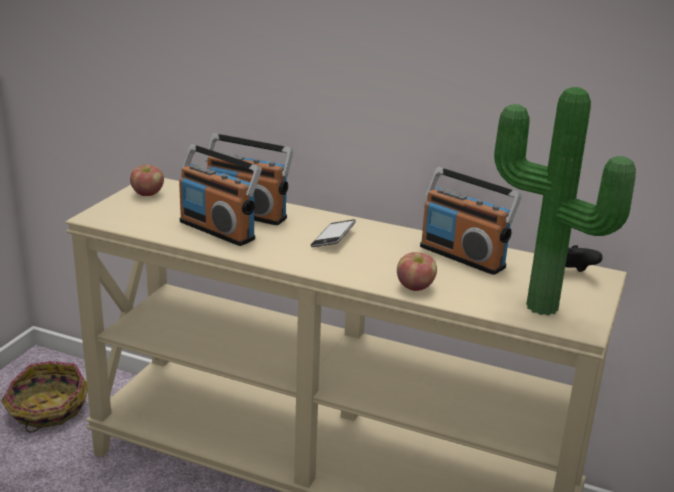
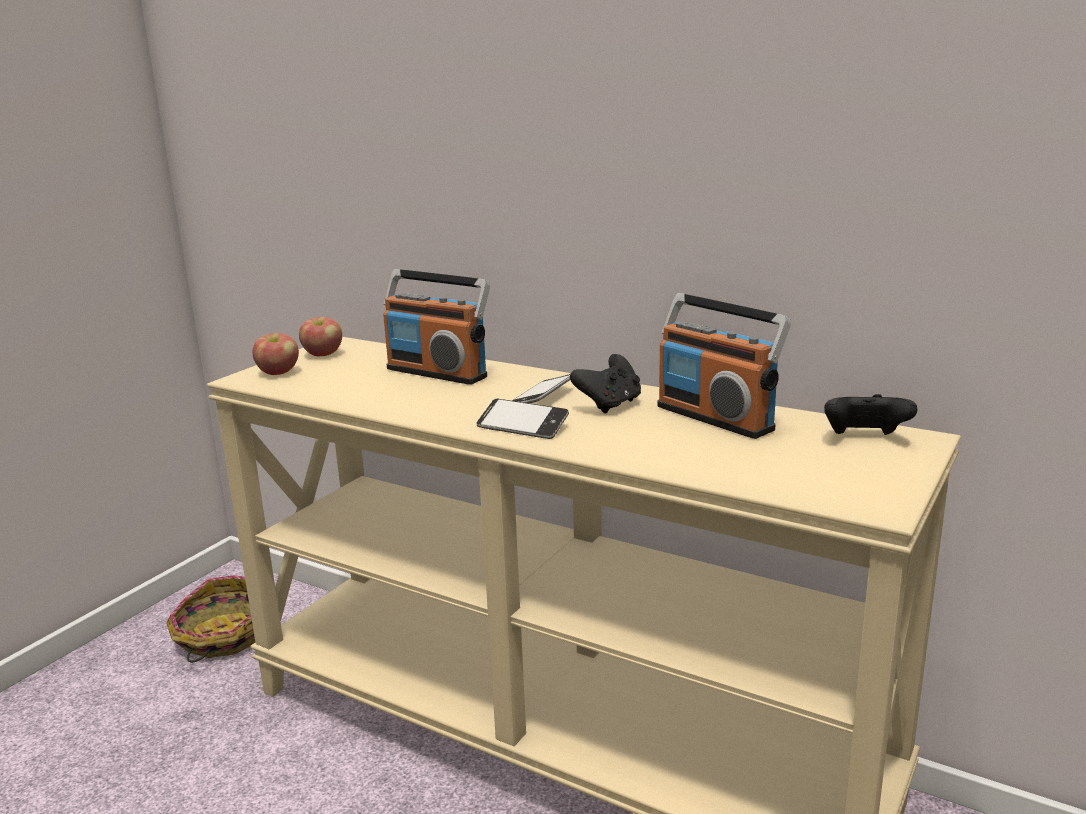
camera: 10 degrees right, 5 degrees down
radio [179,144,262,246] -> none
apple [397,252,437,291] -> apple moved to [252,333,299,375]
potted plant [494,87,636,315] -> none
none -> phone [476,399,569,439]
none -> black game controller [570,354,641,413]

